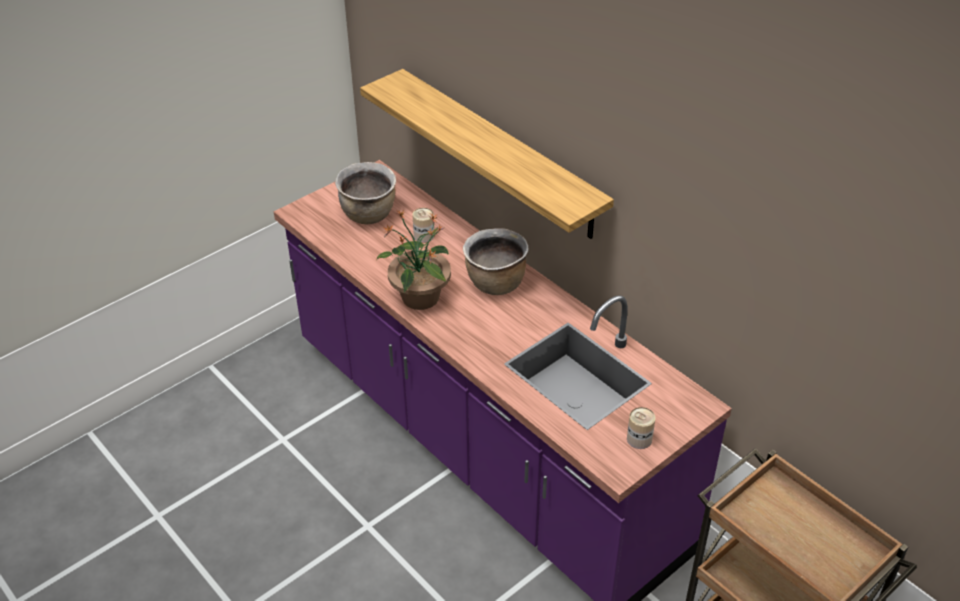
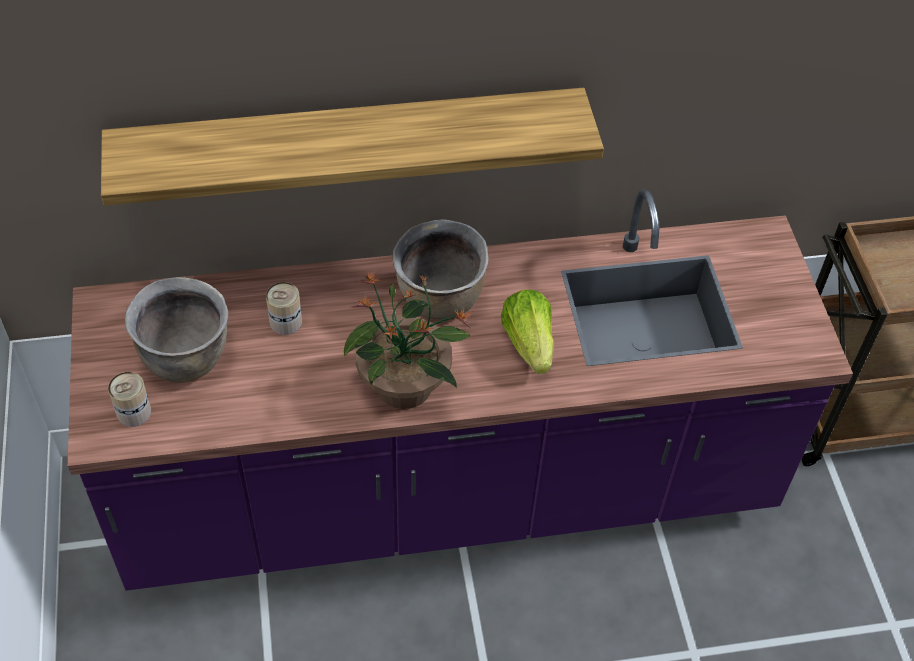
camera: 60 degrees left, 10 degrees up
can [627,407,656,449] -> can moved to [108,372,151,427]
none -> lettuce [501,290,554,374]

